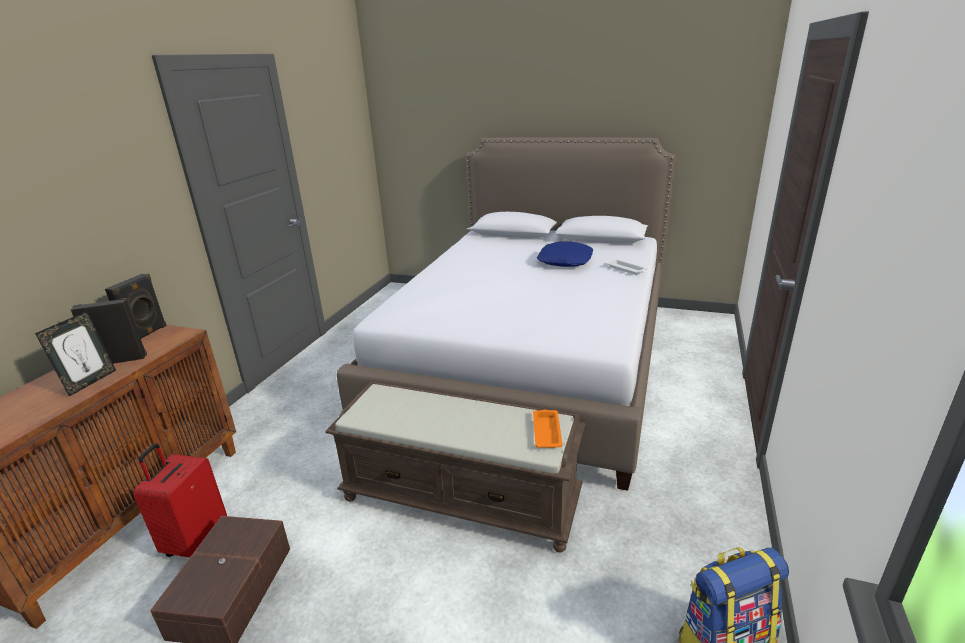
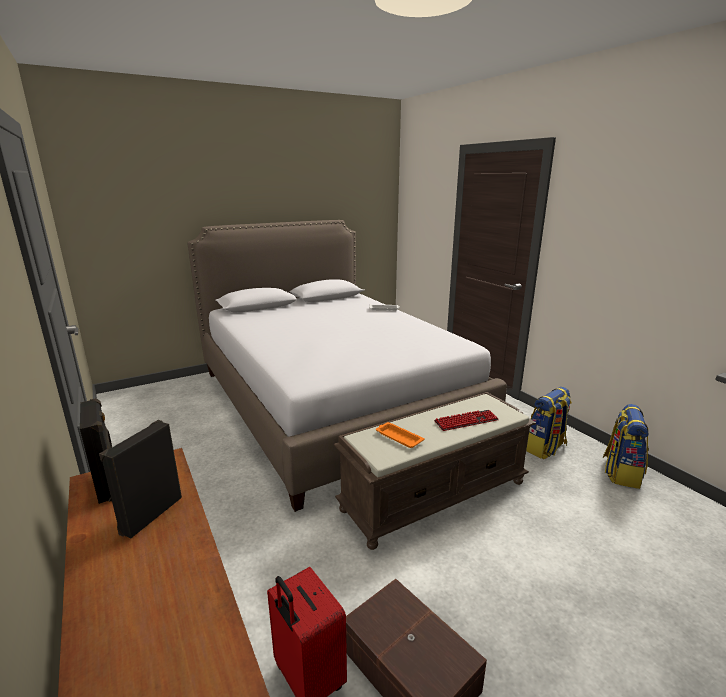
camera: 50 degrees left, 5 degrees down
picture frame [35,311,116,397] -> none
orange tray [533,410,563,448] -> orange tray moved to [376,422,425,448]
blue pillow [537,241,593,267] -> none
none -> keyboard [434,410,499,431]
none -> backpack [526,387,572,459]

